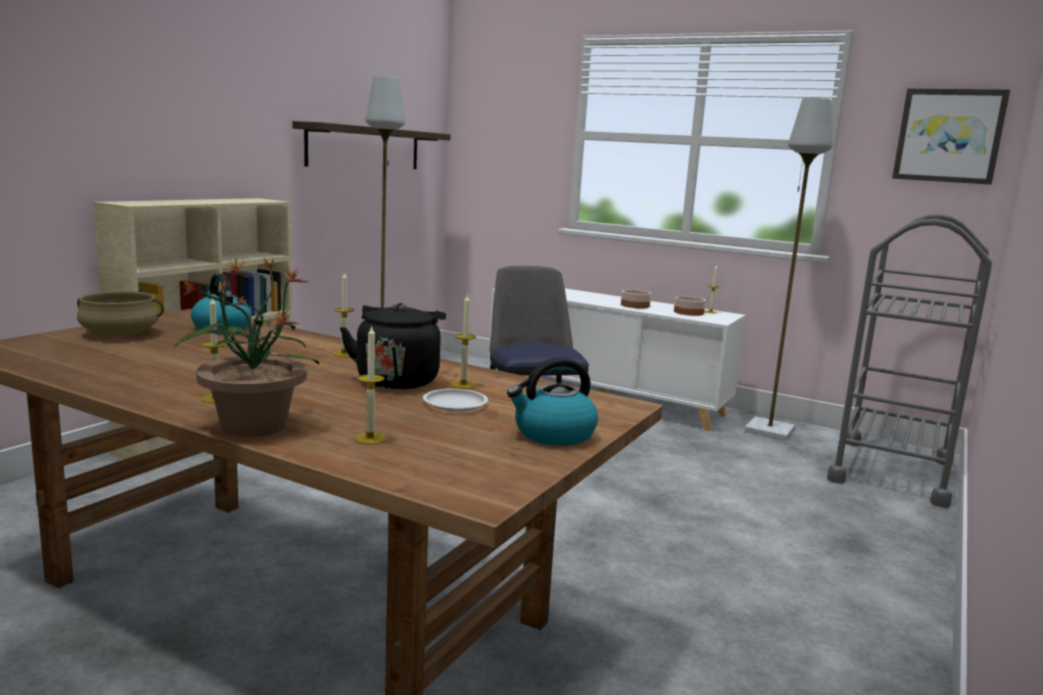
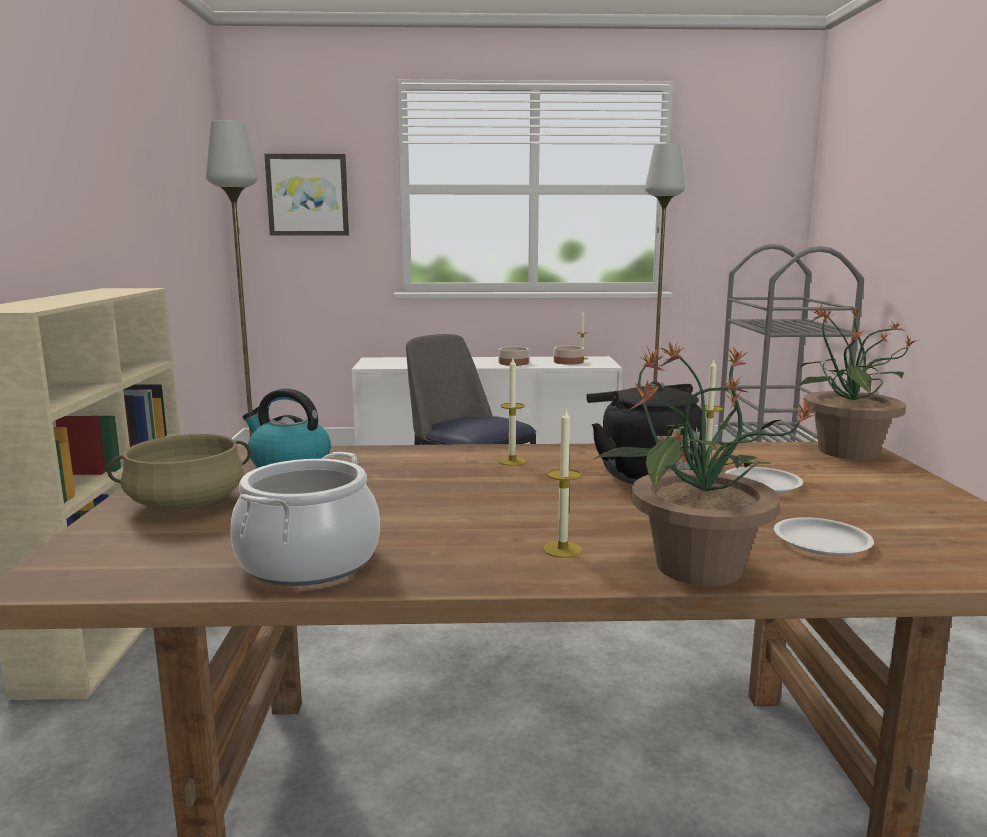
camera: 30 degrees left, 0 degrees up
shelf [293,121,451,169] -> none
candle [355,326,386,444] -> white plate [774,517,874,556]
kettle [507,357,598,446] -> none
picture [892,88,1010,185] -> picture moved to [264,154,349,236]
none -> cooking pot [230,452,380,586]
none -> potted plant [798,305,919,460]

